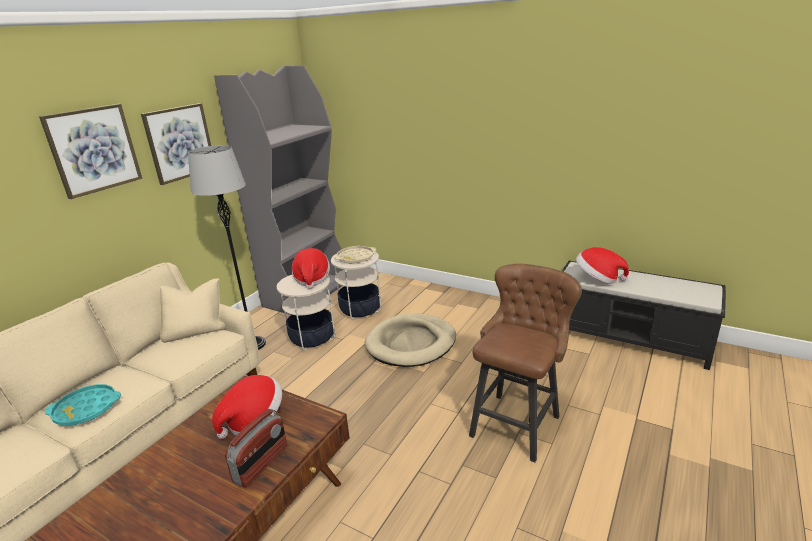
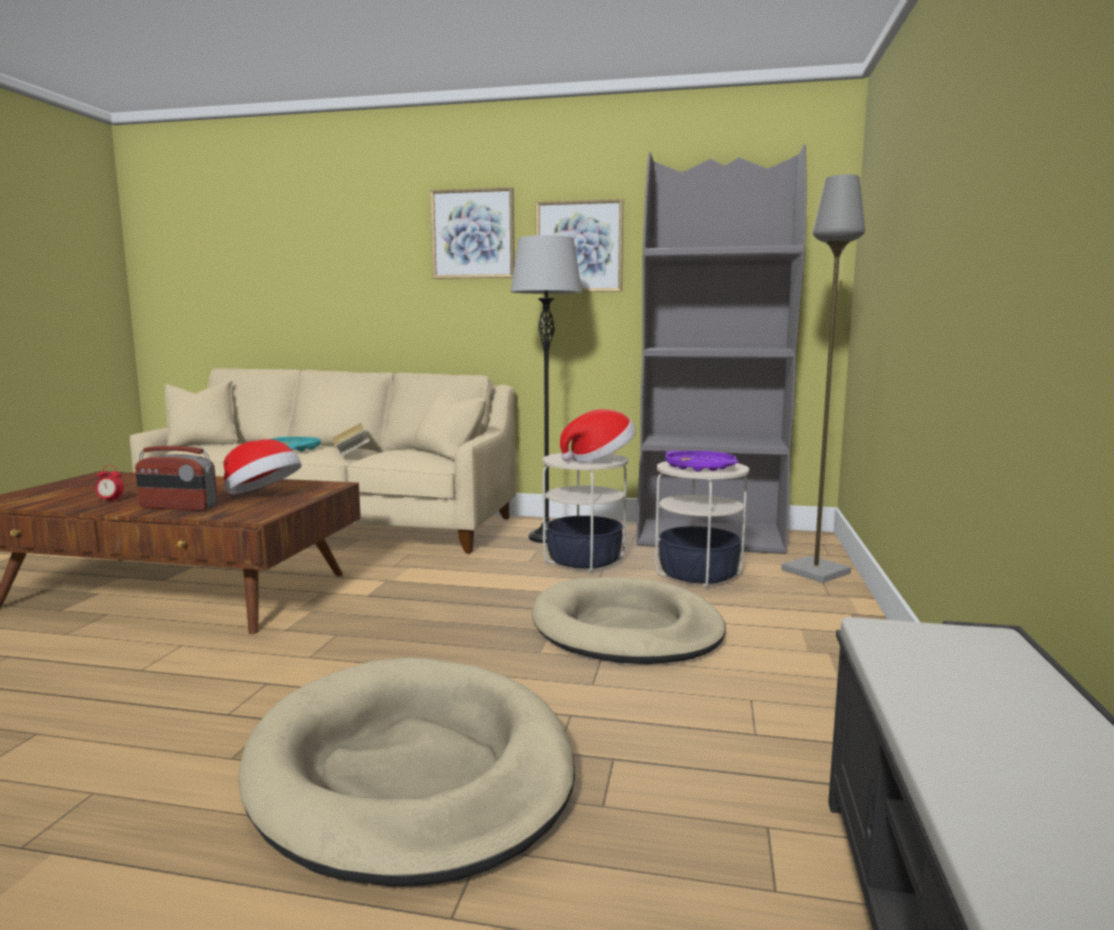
camera: 70 degrees right, 15 degrees down
beige tray [334,246,376,264] -> purple tray [665,451,739,472]
brown stool [469,263,582,462] -> beige dog bed [239,657,575,886]
hat [576,247,629,284] -> none
none -> alarm clock [95,465,124,502]
none -> book [333,422,370,456]
none -> grey floor lamp [781,174,865,583]

